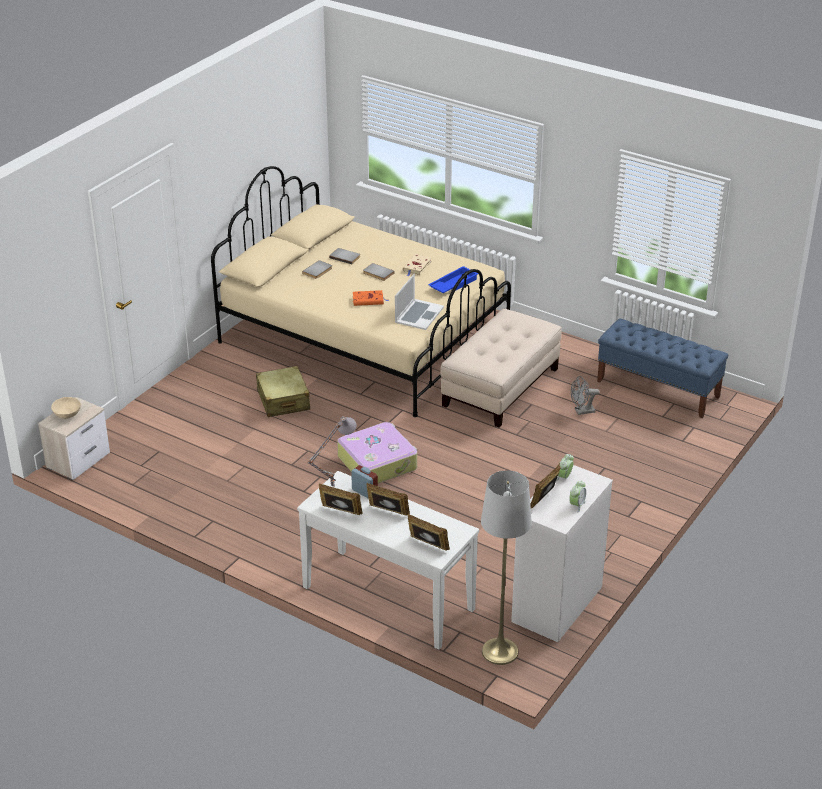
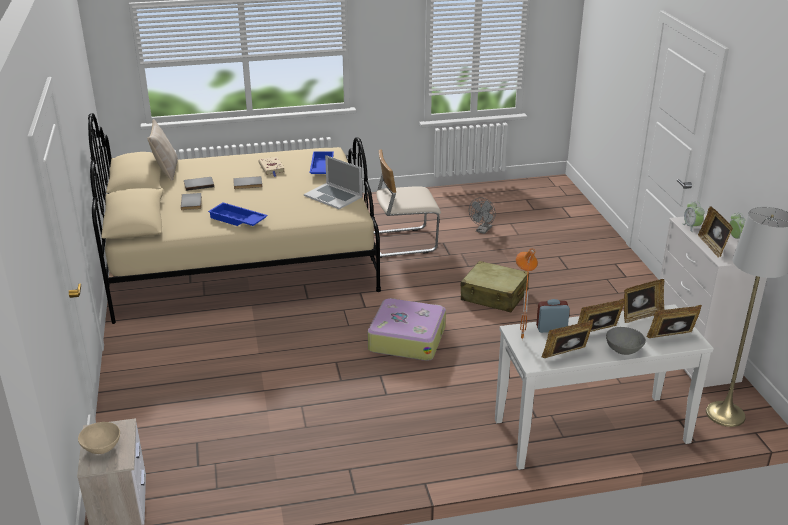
camera: 45 degrees left, 5 degrees down
beige suitcase [256,366,310,417] -> beige suitcase moved to [461,261,529,313]
grey table lamp [308,416,357,487] -> orange table lamp [516,248,538,340]
orange book [353,290,389,306] -> none
laptop [395,273,444,330] -> laptop turned 150 degrees clockwise [304,155,362,209]
beige ottoman [440,309,562,427] -> beige chair [373,150,441,258]
blue bench [597,319,728,418] -> none
none -> beige pillow [147,119,178,181]
none -> blue tray [208,202,268,226]
none -> grey bowl [606,327,646,355]
none -> picture frame [624,279,664,323]

